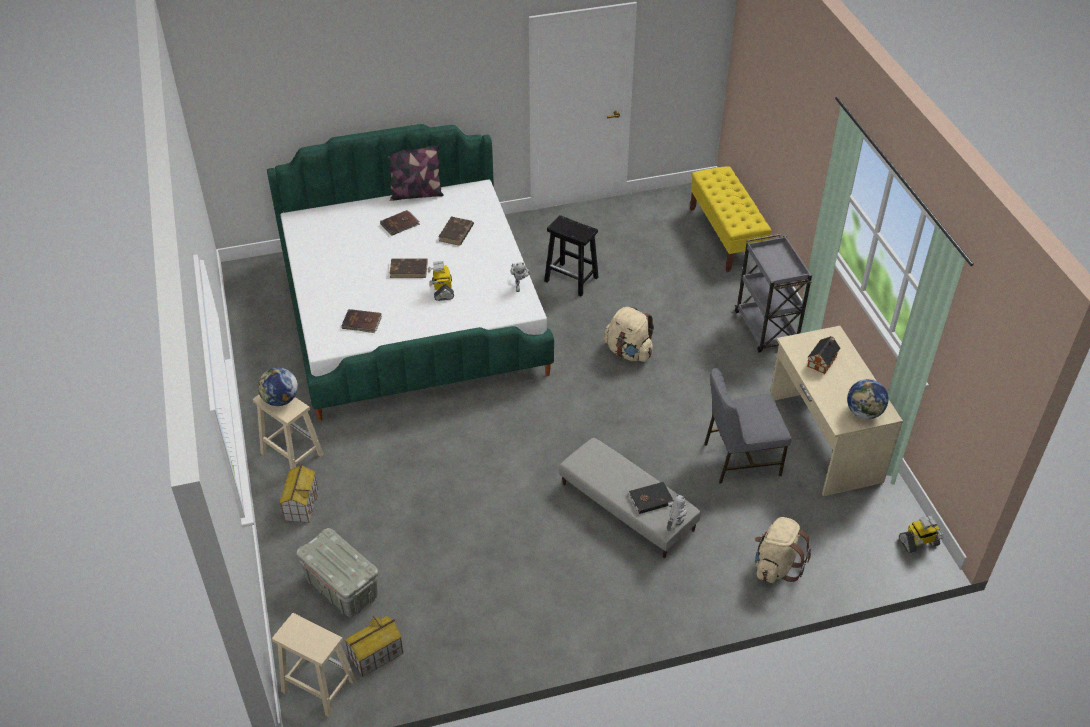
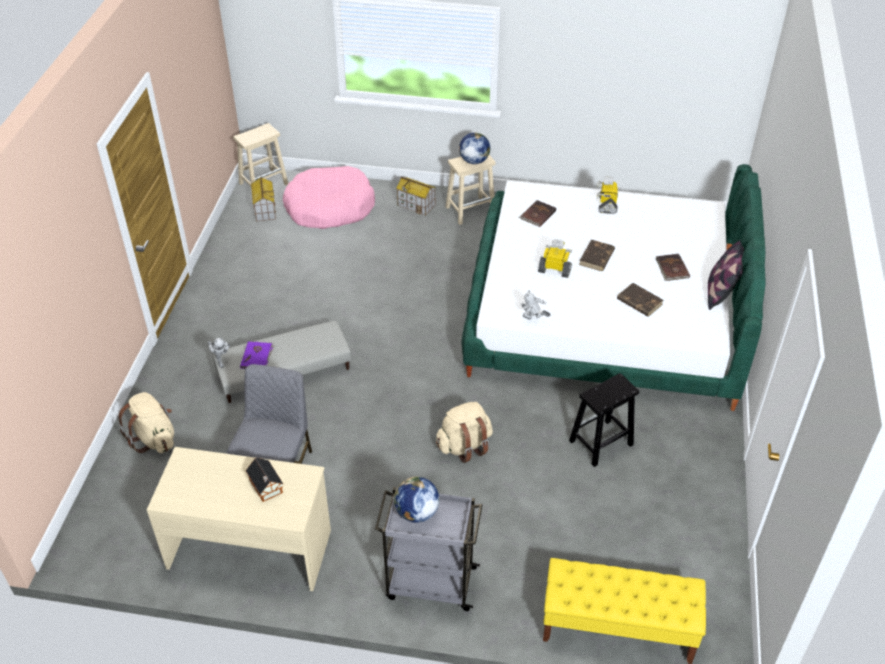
camera: 115 degrees right, 0 degrees up
grey storage box [297,528,378,617] -> pink dog bed [283,166,375,229]
black book [628,482,673,514] -> purple book [240,341,274,369]
globe [847,379,888,419] -> globe moved to [394,477,440,523]
toy robot [899,516,944,553] -> toy robot moved to [597,176,618,214]

